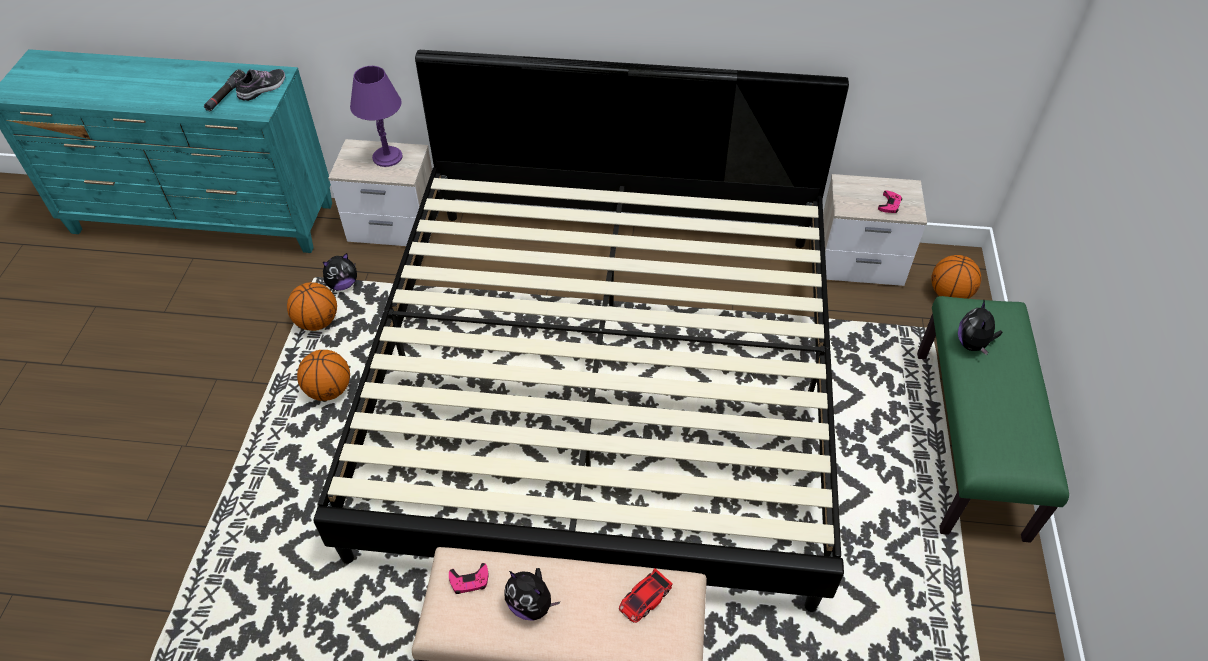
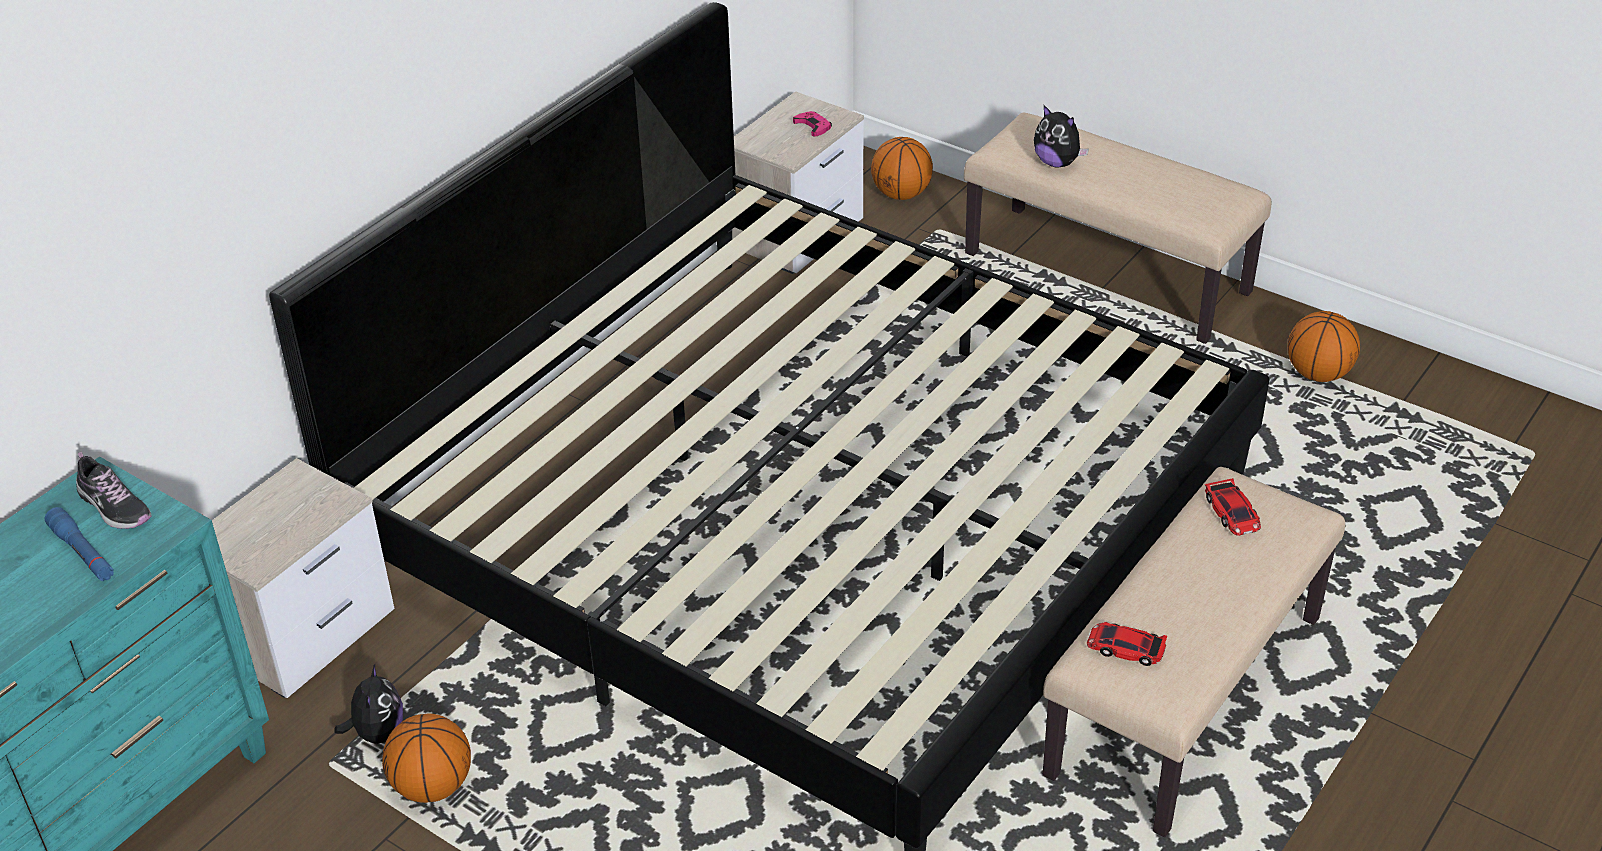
camera: 60 degrees left, 10 degrees down
black flashlight [204,69,246,112] -> blue flashlight [45,507,114,581]
shoe [234,69,285,101] -> shoe turned 150 degrees clockwise [76,452,152,529]
basketball [297,350,350,401] -> basketball moved to [1288,311,1360,382]
purple table lamp [350,66,402,167] -> none
pink game controller [449,563,489,594] -> toy car [1087,622,1167,666]
plush toy [505,568,560,621] -> none
green bench [917,296,1069,543] -> beige bench [964,113,1271,344]

